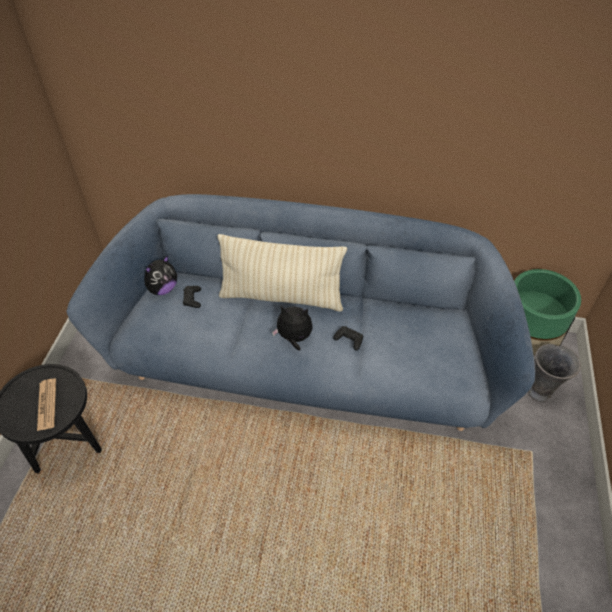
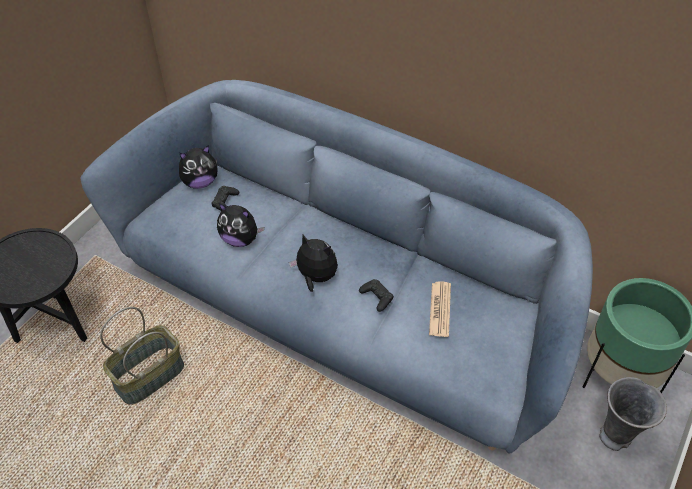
camera: 20 degrees right, 0 degrees up
newspaper [37,379,56,431] -> newspaper moved to [429,281,451,337]
beige pillow [217,234,347,312] -> none
none -> basket [100,307,184,405]
none -> plush toy [217,203,264,247]

